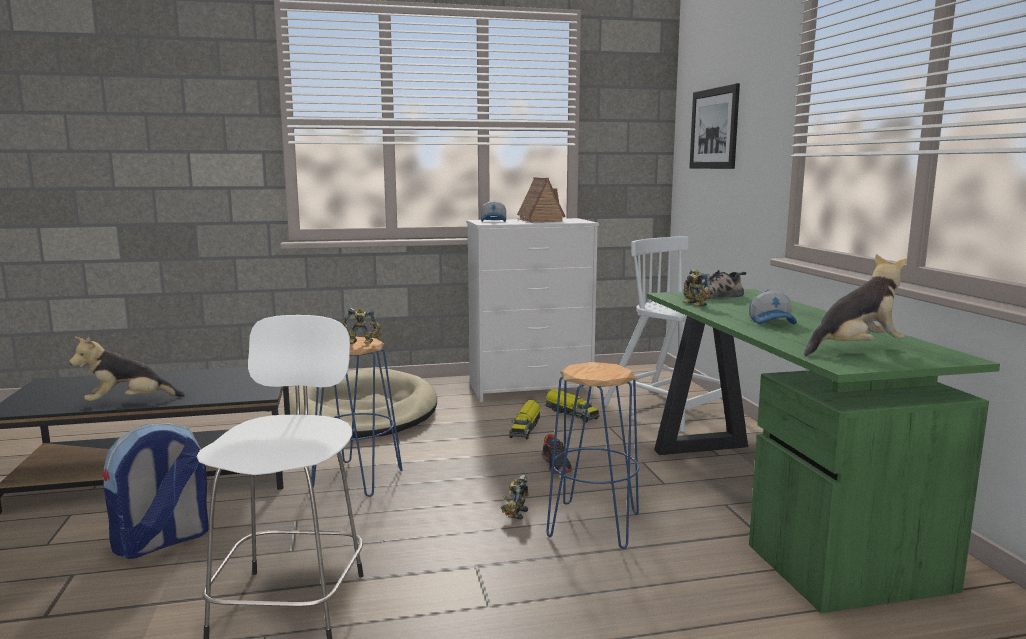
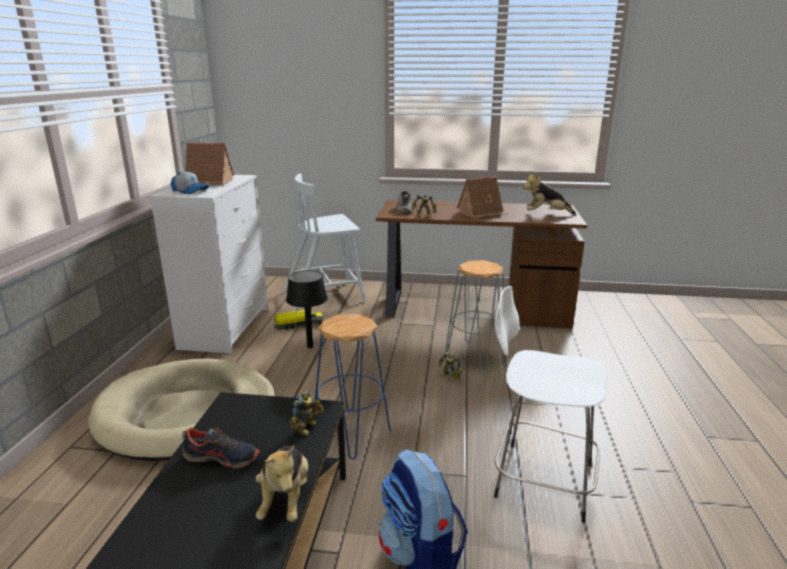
camera: 70 degrees left, 10 degrees up
toy robot [341,308,381,344] -> toy robot moved to [291,390,324,436]
toy truck [509,400,540,439] -> black table lamp [286,271,328,348]
shoe [542,434,572,474] -> shoe moved to [182,427,260,468]
blue stool [546,362,639,549] -> grey stool [445,260,504,373]
green desk [647,289,1000,613] -> brown desk [376,200,587,328]
picture [689,83,740,169] -> none
cap [749,290,797,325] -> toy house [457,177,507,218]
plush toy [804,254,907,356] -> plush toy turned 90 degrees counterclockwise [524,173,576,215]

